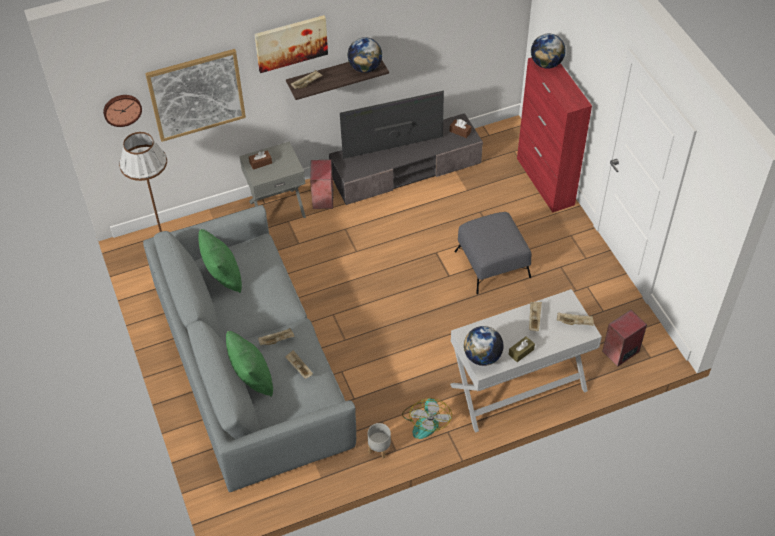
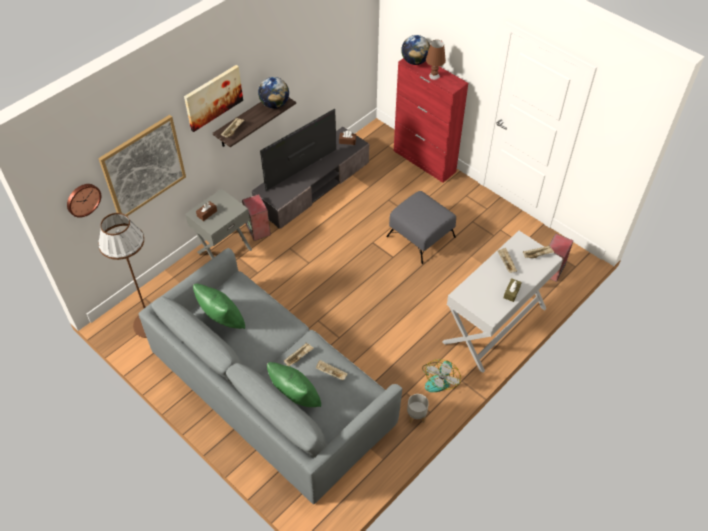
camera: 25 degrees left, 0 degrees up
fan [402,398,452,439] -> fan turned 45 degrees clockwise [422,359,461,392]
globe [464,326,503,366] -> none
none -> brown table lamp [426,40,446,80]

